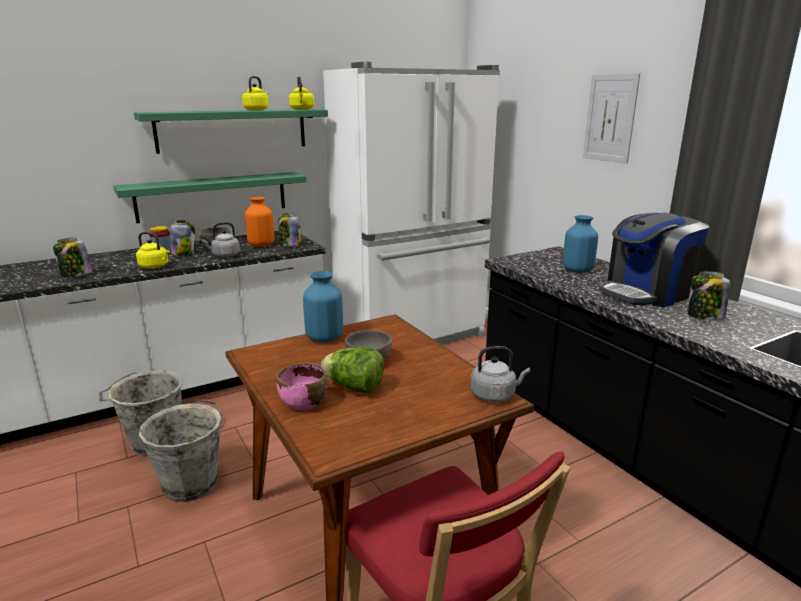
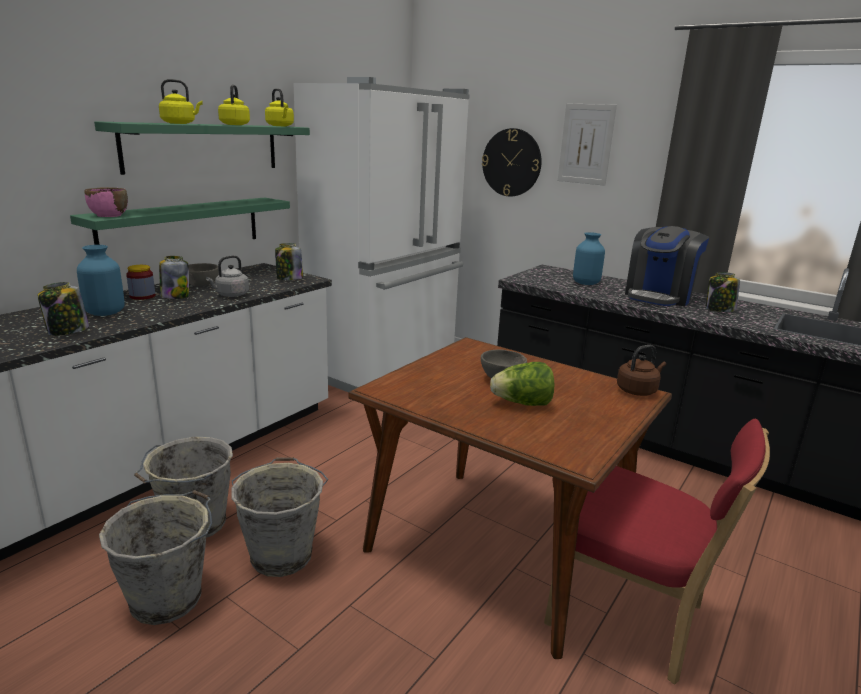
camera: 25 degrees left, 0 degrees up
yellow kettle [136,232,170,269] -> yellow kettle moved to [159,79,203,124]
orange vase [245,197,274,247] -> none
pink bowl [277,363,328,410] -> pink bowl moved to [85,187,128,217]
blue vase [303,271,343,342] -> blue vase moved to [77,245,125,316]
grey kettle [471,346,530,402] -> brown kettle [617,345,666,396]
none -> grey bucket [99,490,212,625]
none -> wall clock [482,128,542,196]

